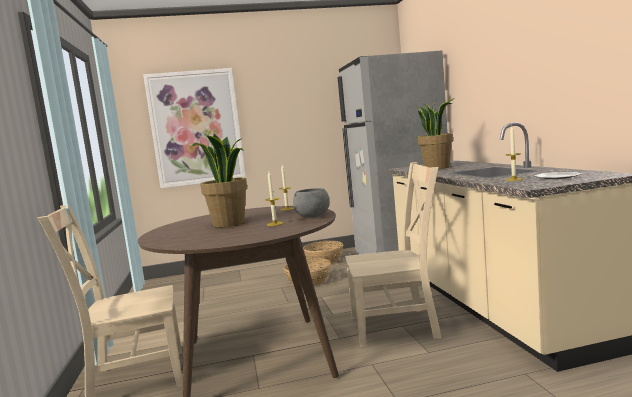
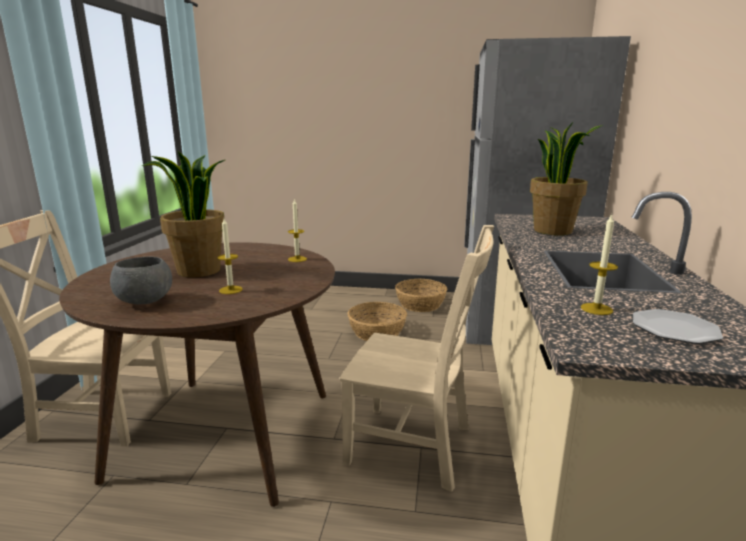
camera: 20 degrees right, 10 degrees up
picture [143,68,246,188] -> none
grey bowl [293,188,330,218] -> grey bowl moved to [110,257,172,305]

